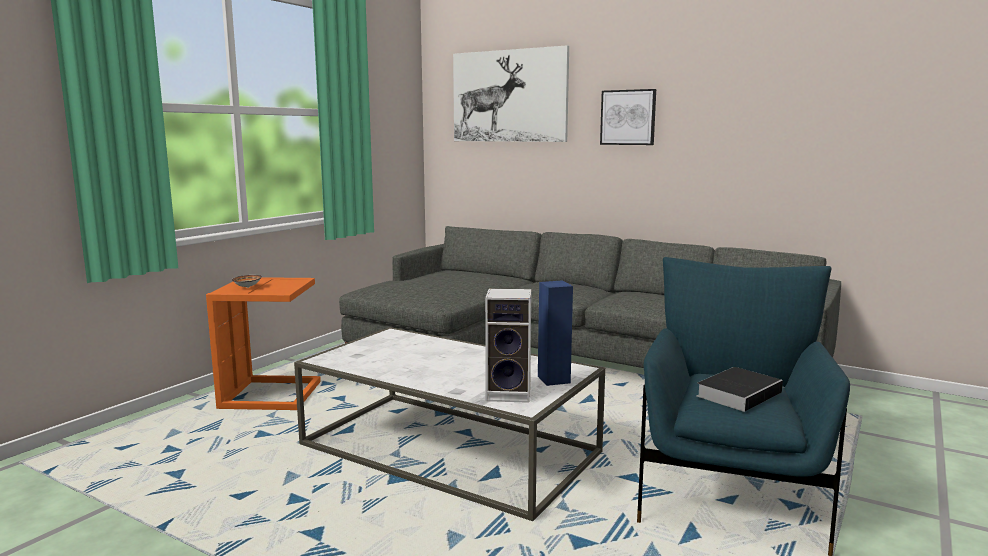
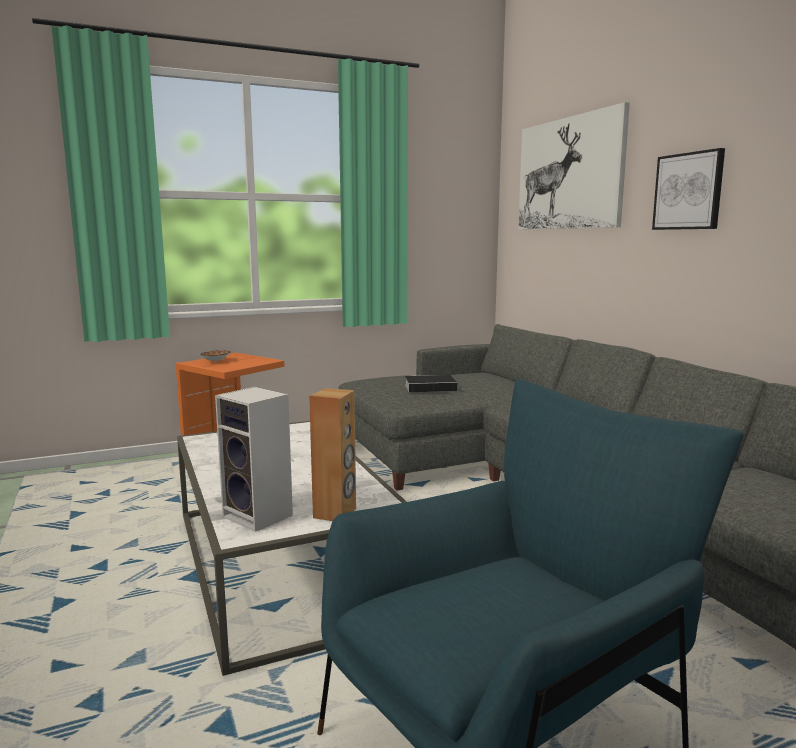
camera: 35 degrees right, 0 degrees up
blue speaker [538,280,573,386] -> brown speaker [309,388,356,521]
book [696,367,783,412] -> book moved to [405,375,464,392]

